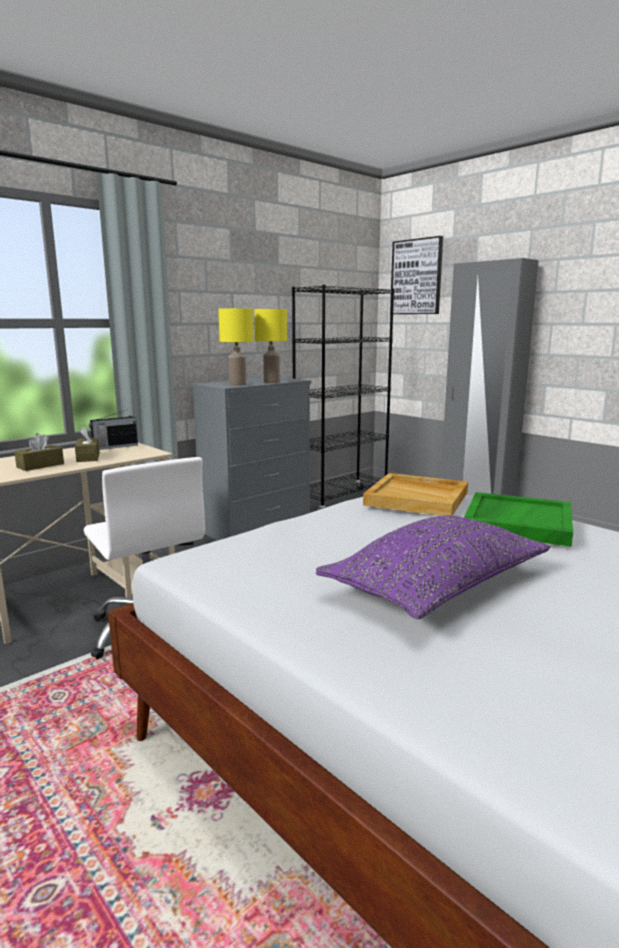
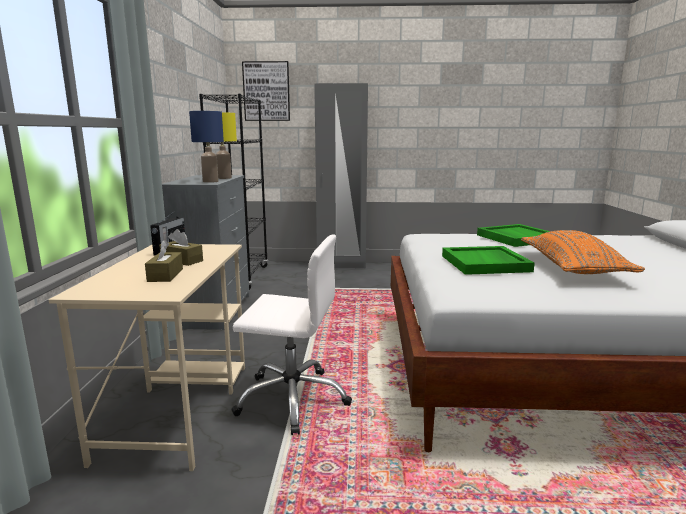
camera: 45 degrees left, 0 degrees up
yellow table lamp [218,308,253,386] -> blue table lamp [189,111,224,183]
purple pillow [316,515,550,619] -> orange pillow [521,230,645,274]
beige tray [363,473,468,516] -> none
none -> green tray [442,246,535,275]

